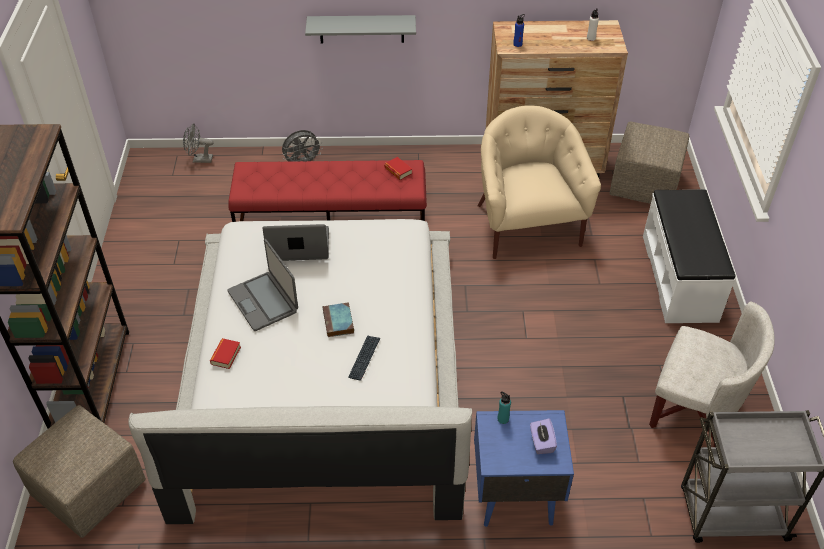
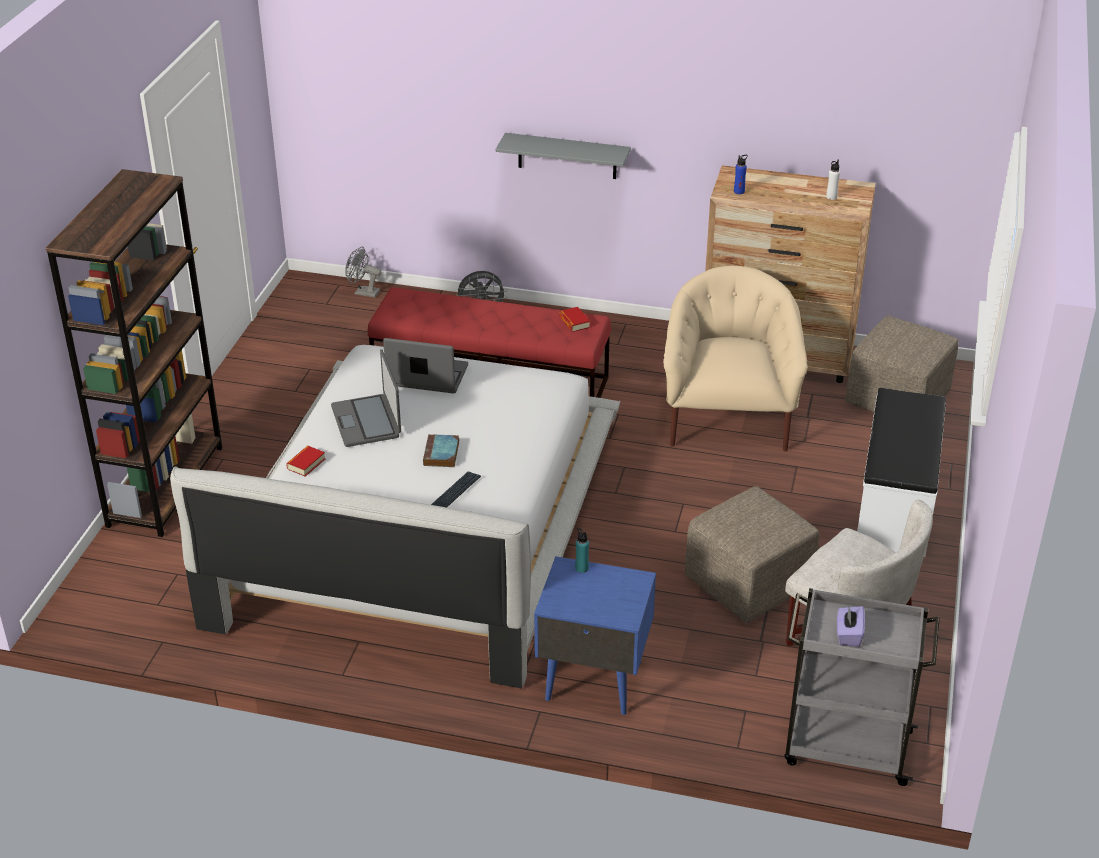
camera: 15 degrees right, 10 degrees down
beige ottoman [13,405,146,538] -> beige ottoman moved to [685,486,819,623]
purple tissue box [530,419,557,454] -> purple tissue box moved to [837,606,865,647]

